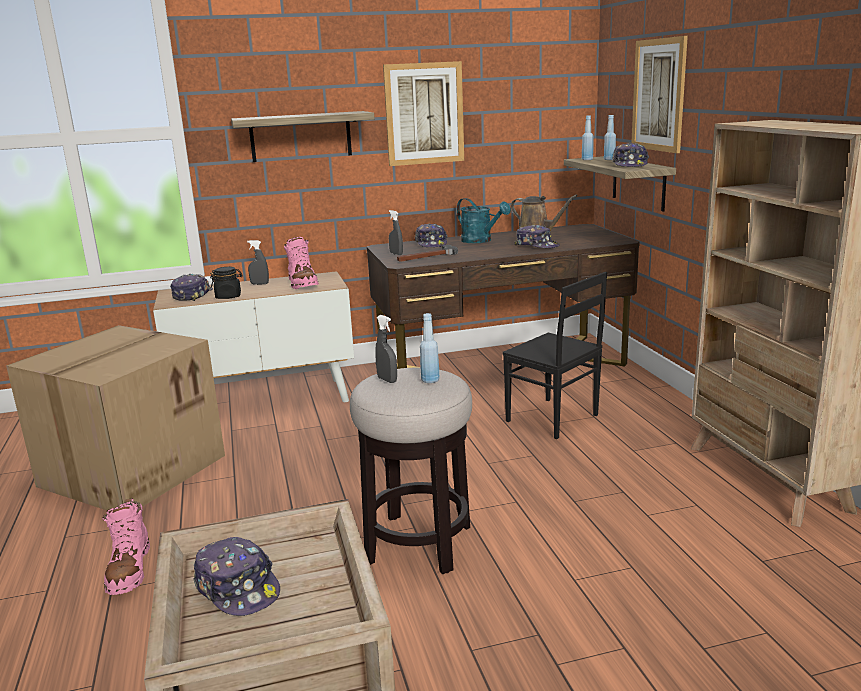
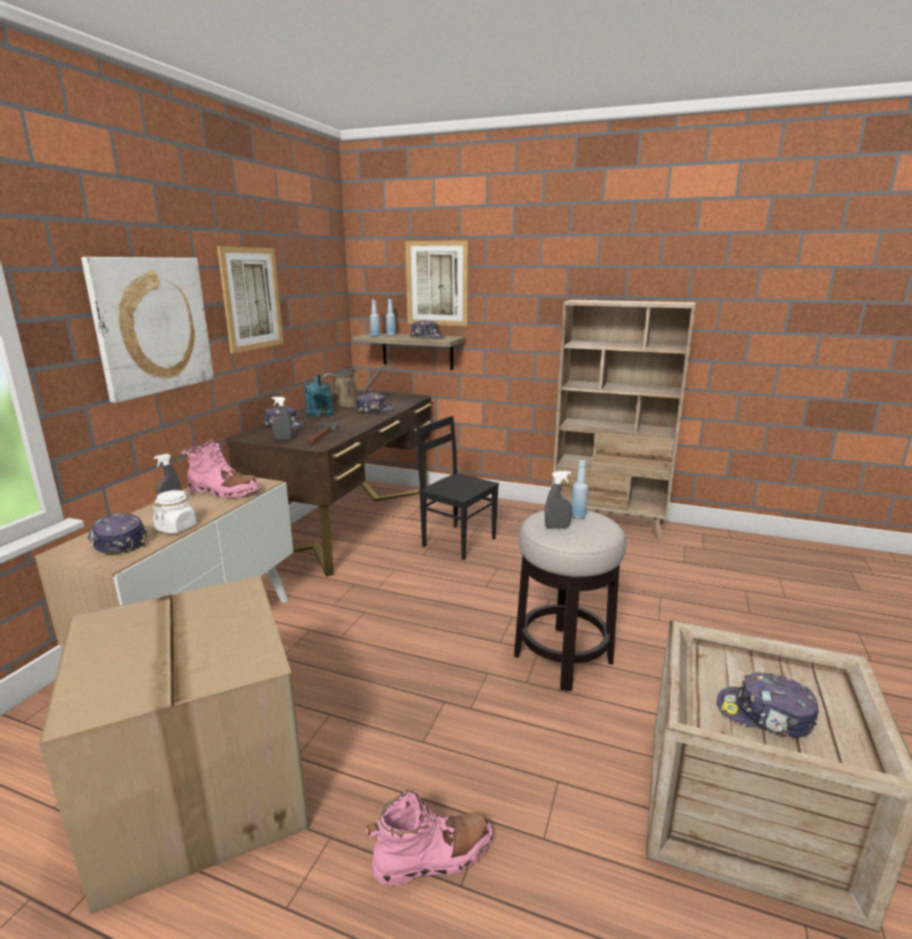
camera: 55 degrees left, 0 degrees up
pink boot [102,498,150,595] -> pink boot turned 45 degrees counterclockwise [365,789,493,887]
cap [193,537,280,616] -> cap turned 150 degrees counterclockwise [717,672,819,737]
black jar [210,267,243,299] -> white jar [153,490,197,534]
shelf [231,111,375,162] -> picture [81,257,214,403]
turquoise watering can [457,198,511,243] -> turquoise watering can turned 90 degrees clockwise [304,374,334,417]
black chair [502,272,607,439] -> black chair turned 135 degrees counterclockwise [416,416,499,560]

